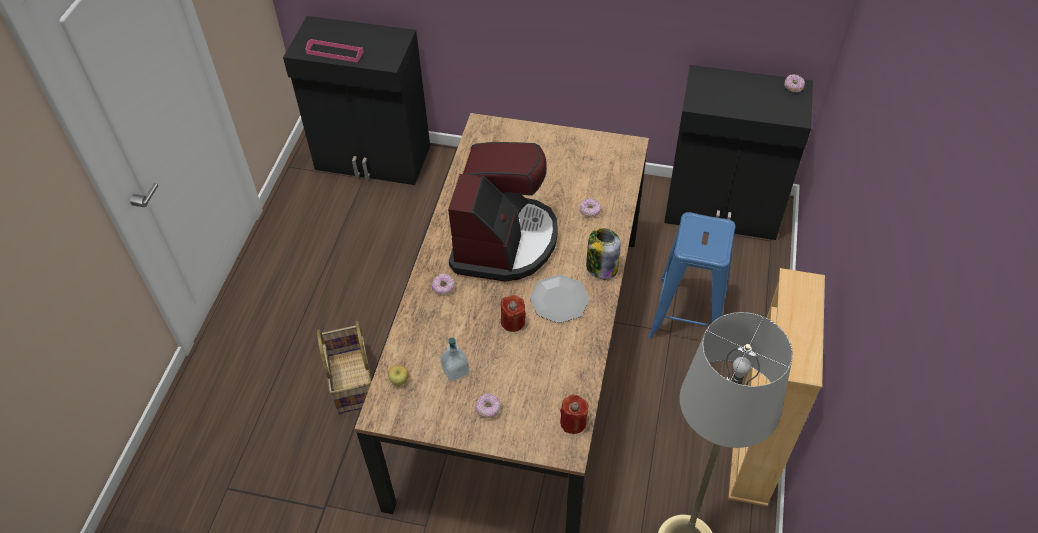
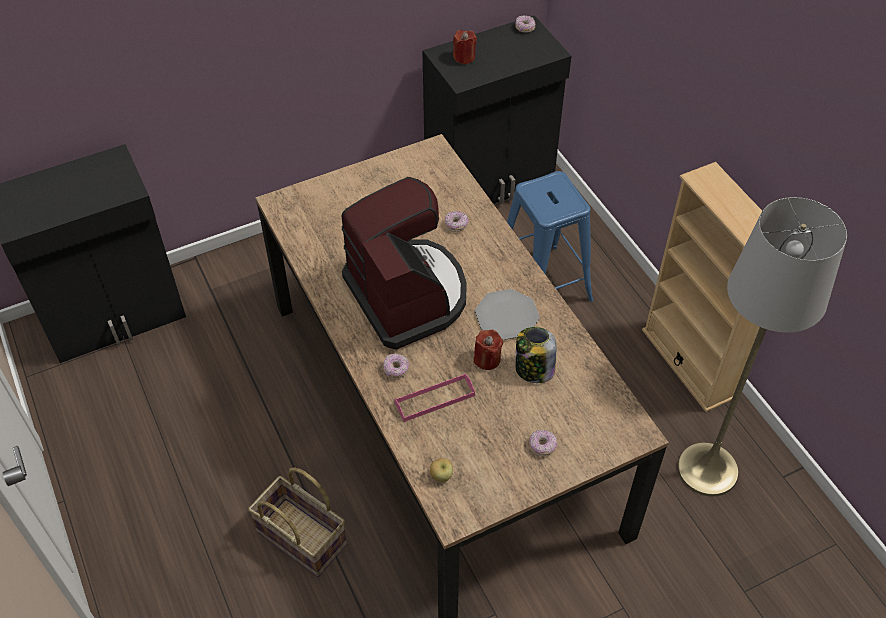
camera: 40 degrees left, 0 degrees up
pink tray [305,39,364,62] -> pink tray moved to [395,374,475,422]
soap dispenser [441,338,469,381] -> none
red candle [560,395,588,434] -> red candle moved to [453,30,477,64]
jar [586,228,621,279] -> jar moved to [516,327,557,383]

